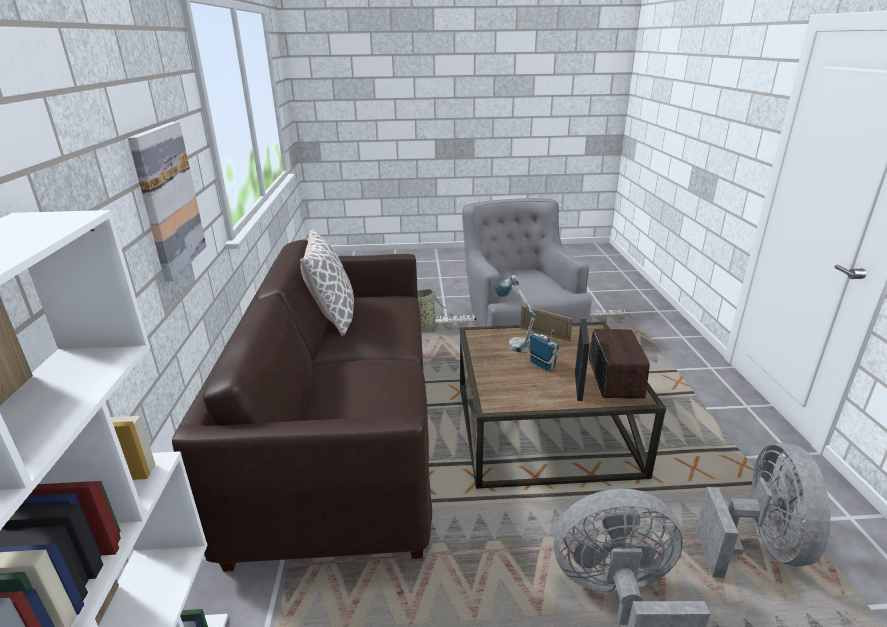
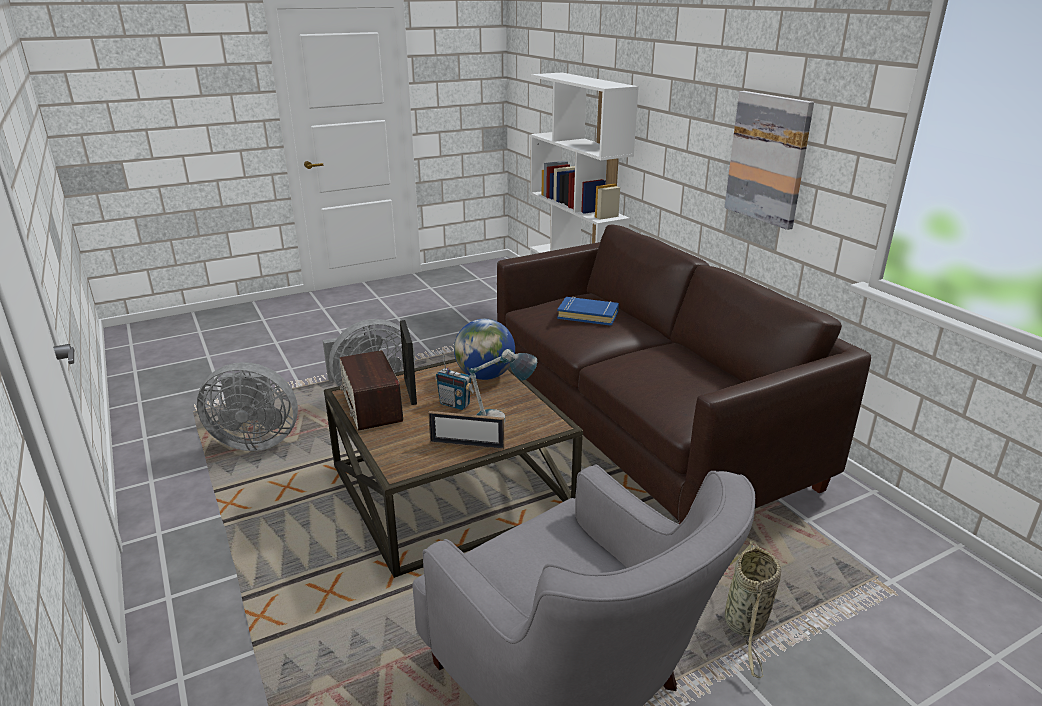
camera: 155 degrees right, 0 degrees up
pillow [300,229,354,336] -> none
grey fan [696,443,831,578] -> grey fan turned 75 degrees counterclockwise [197,362,298,451]
none -> globe [454,319,515,380]
none -> blue book [557,297,619,326]

